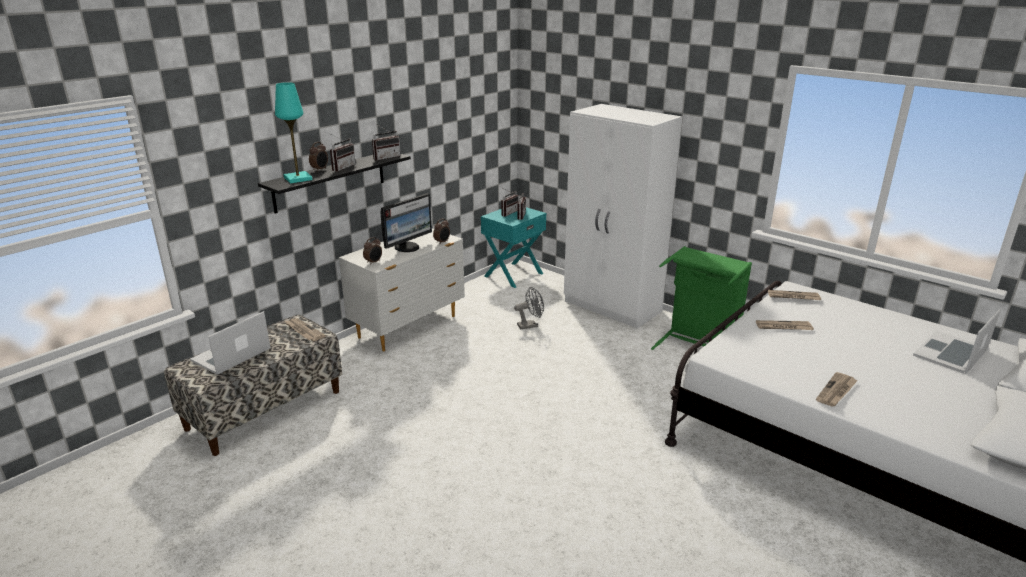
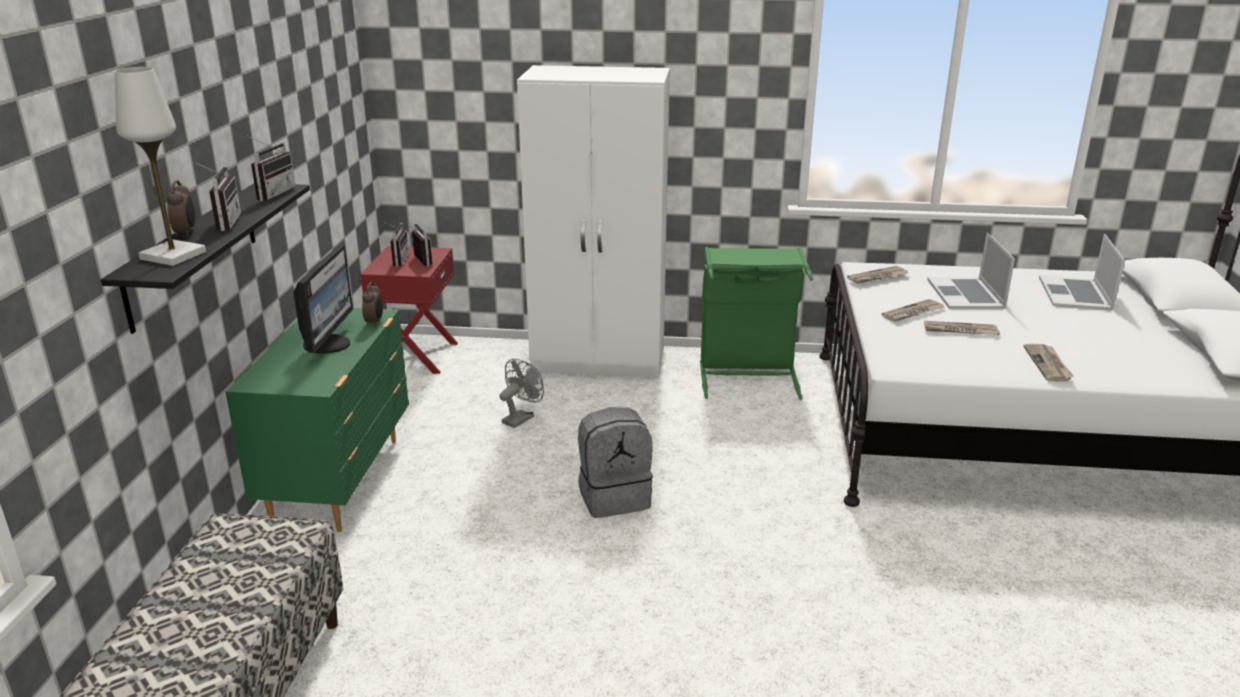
camera: 35 degrees left, 0 degrees up
laptop [190,311,270,375] -> laptop moved to [927,232,1015,309]
turquoise table lamp [275,82,312,183] -> white table lamp [115,67,206,266]
newspaper [285,318,326,341] -> newspaper moved to [924,321,1000,335]
white dresser [339,228,465,351] -> green dresser [225,308,409,532]
alarm clock [363,237,382,265] -> none
turquoise nightstand [481,207,546,288] -> red nightstand [360,246,458,374]
none -> grey backpack [578,408,653,518]

